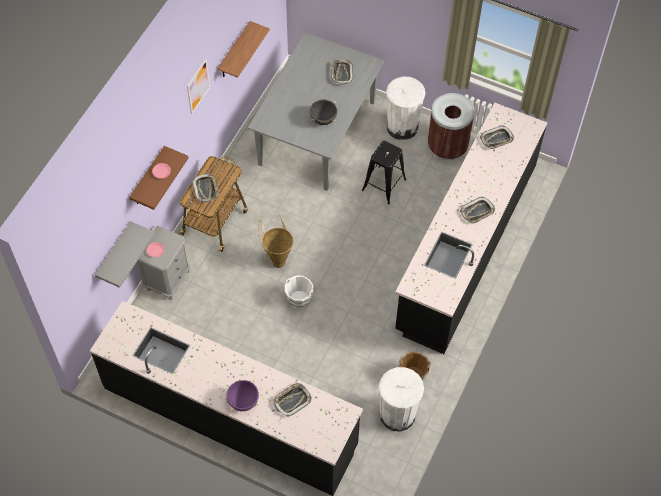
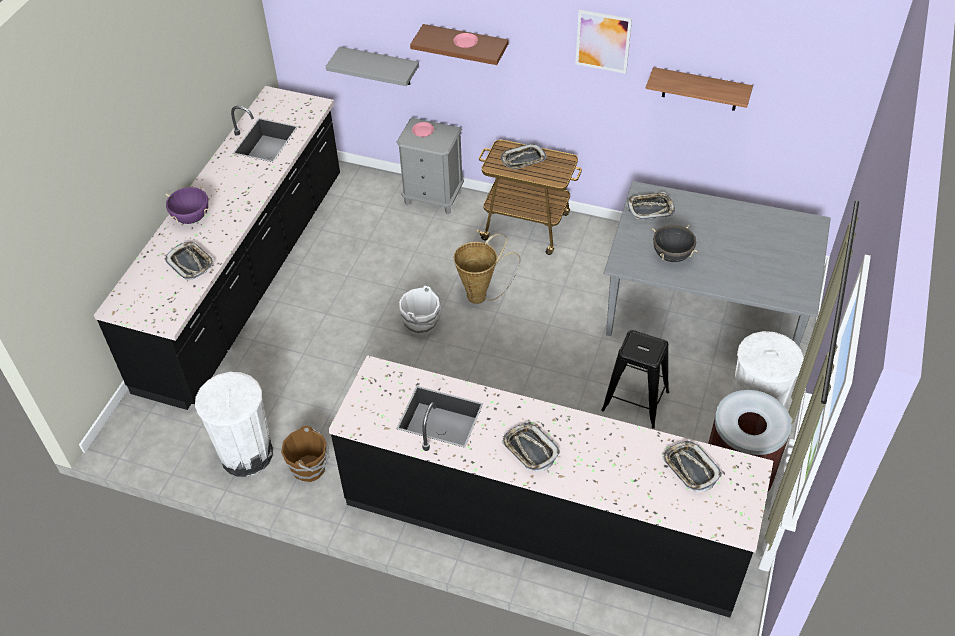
camera: 85 degrees right, 10 degrees down
tray [331,60,354,85] -> tray moved to [626,192,675,220]

